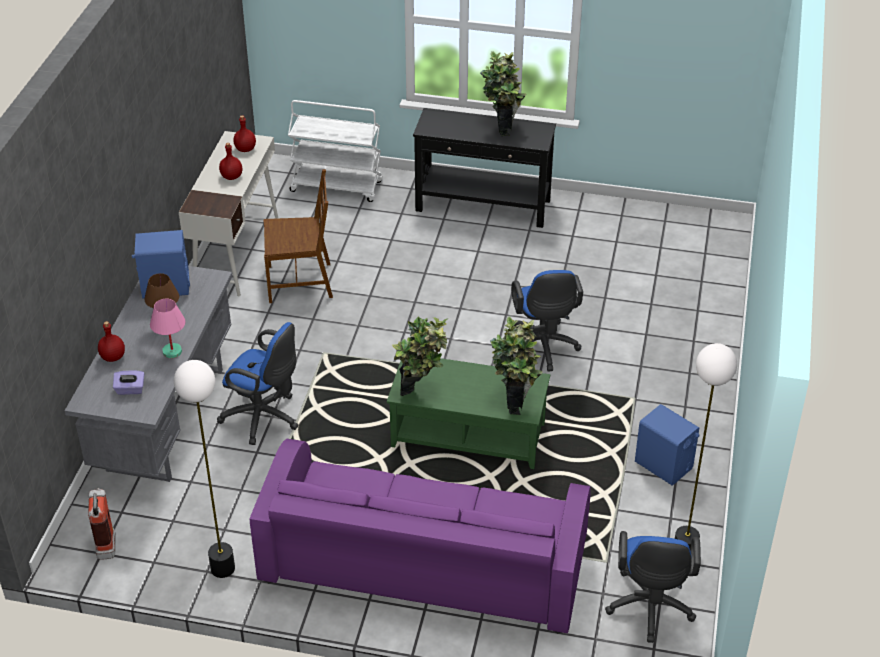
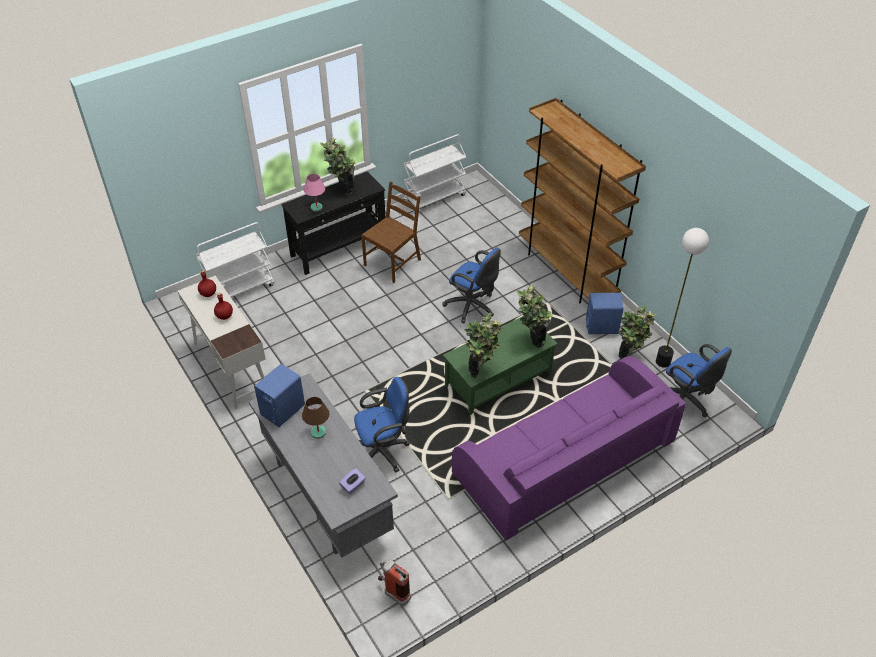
camera: 45 degrees left, 5 degrees up
red bottle [98,321,125,362] -> none
pink table lamp [150,299,185,358] -> pink table lamp moved to [304,174,325,212]
floor lamp [174,360,235,578] -> none
brown chair [264,169,333,303] -> brown chair moved to [361,181,421,283]
none -> white cart [403,134,466,214]
none -> brown bookcase [519,98,646,304]
none -> potted plant [619,304,657,360]

